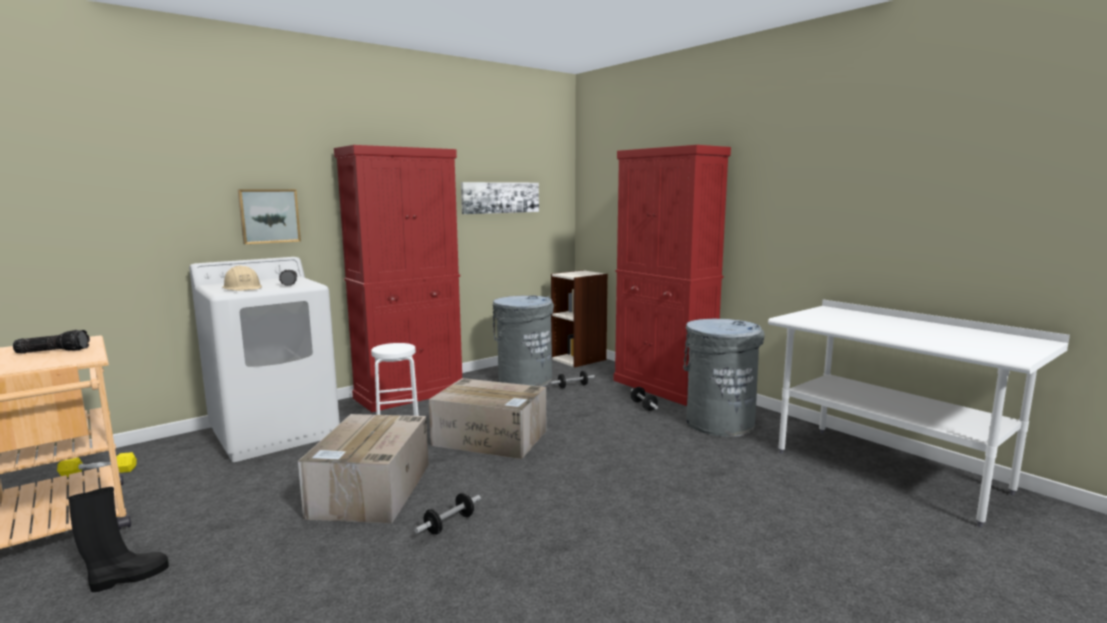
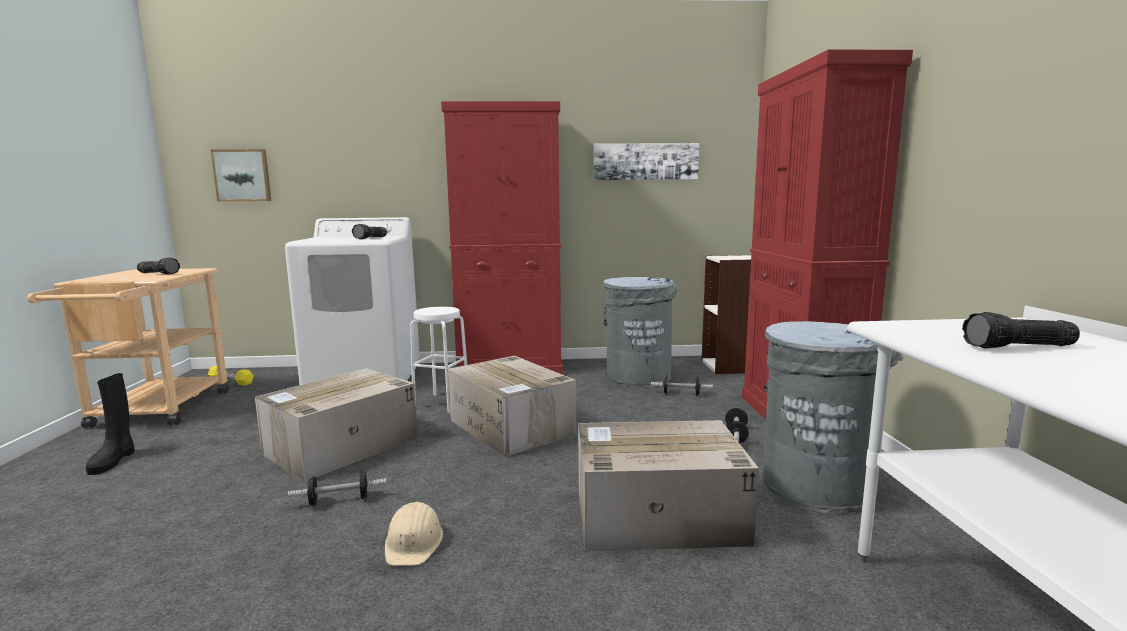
camera: 35 degrees right, 0 degrees up
black boot [68,487,169,592] -> black boot turned 90 degrees clockwise [86,373,135,475]
beige hard hat [222,265,262,291] -> beige hard hat moved to [385,502,443,566]
picture [238,189,301,244] -> picture moved to [211,149,271,202]
none -> cardboard box [578,420,759,551]
none -> flashlight [962,312,1080,348]

